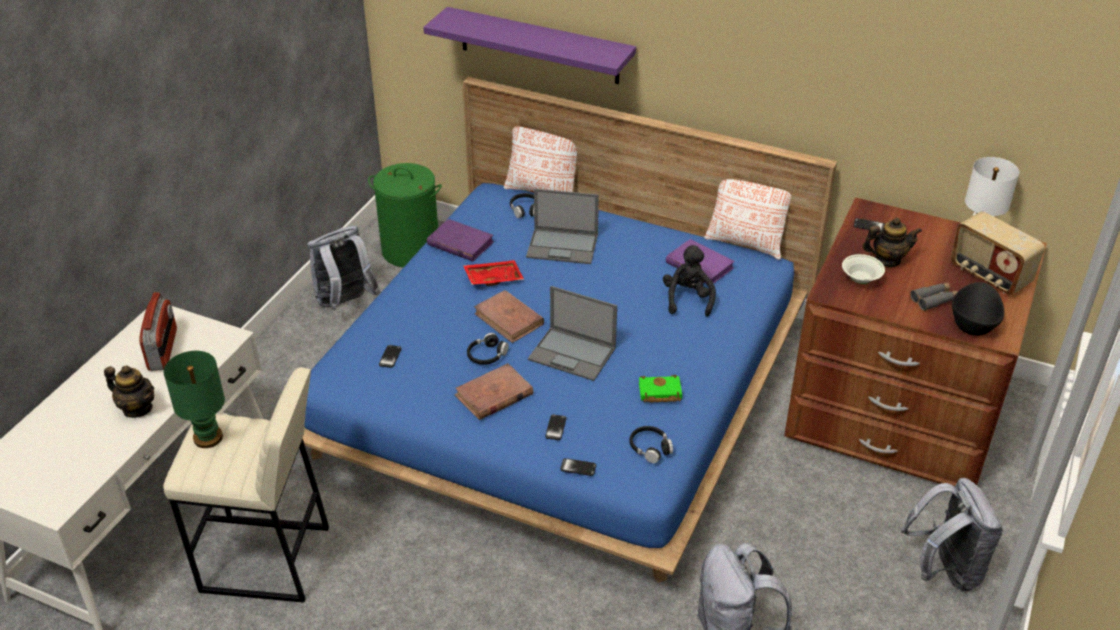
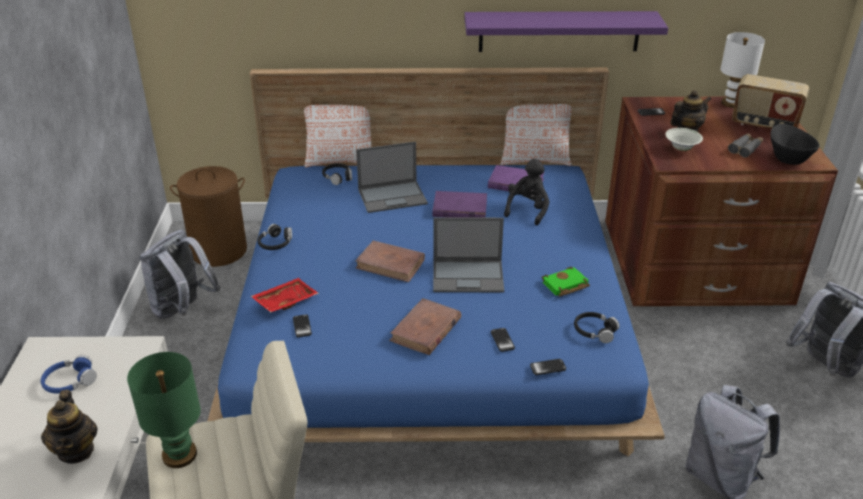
camera: 25 degrees left, 5 degrees down
teapot [104,365,154,418] -> teapot turned 75 degrees clockwise [41,390,98,464]
radio [139,292,177,371] -> blue headphones [41,355,97,394]
green laundry basket [368,163,442,268] -> brown laundry basket [170,166,247,267]
purple shelf [423,7,636,84] -> purple shelf moved to [464,11,668,52]
purple book [427,219,494,261] -> purple book moved to [433,191,487,218]
red tray [463,260,524,286] -> red tray moved to [251,278,319,312]
black headphones [467,333,509,365] -> black headphones moved to [257,224,292,250]
black plush toy [663,245,716,317] -> black plush toy turned 45 degrees clockwise [504,159,549,225]

